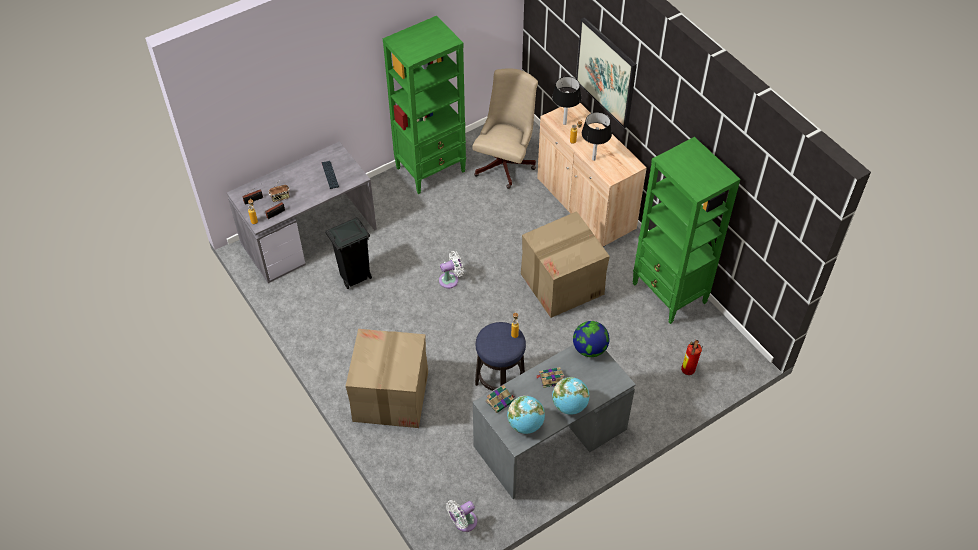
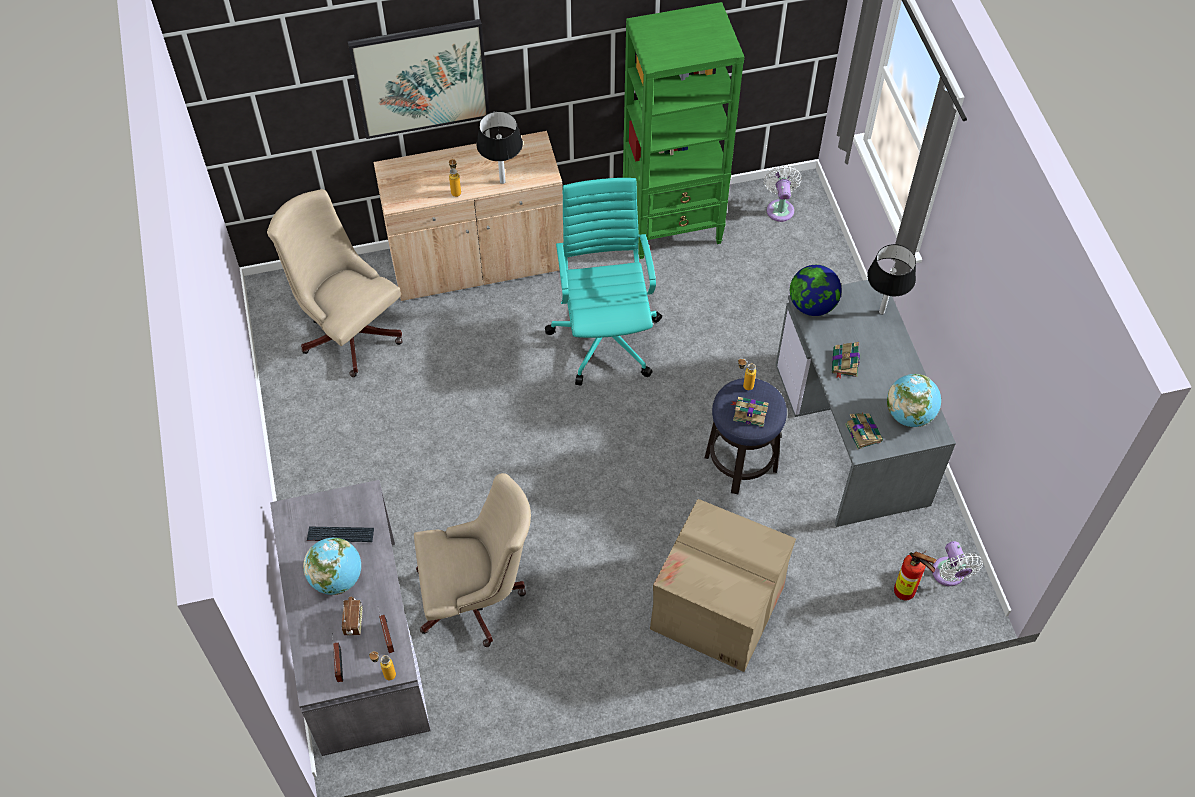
camera: 70 degrees left, 5 degrees up
black trash can [325,217,372,289] -> beige office chair [414,473,531,647]
green bookcase [383,16,466,194] -> none
white fan [439,251,464,288] -> white fan moved to [764,165,802,222]
cardboard box [521,211,610,318] -> turquoise office chair [545,178,662,386]
black table lamp [552,77,581,125] -> black table lamp moved to [867,244,916,314]
globe [552,377,589,415] -> globe moved to [303,538,361,595]
fire extinguisher [681,340,703,375] -> fire extinguisher moved to [894,551,937,600]
none -> book [730,397,769,427]

